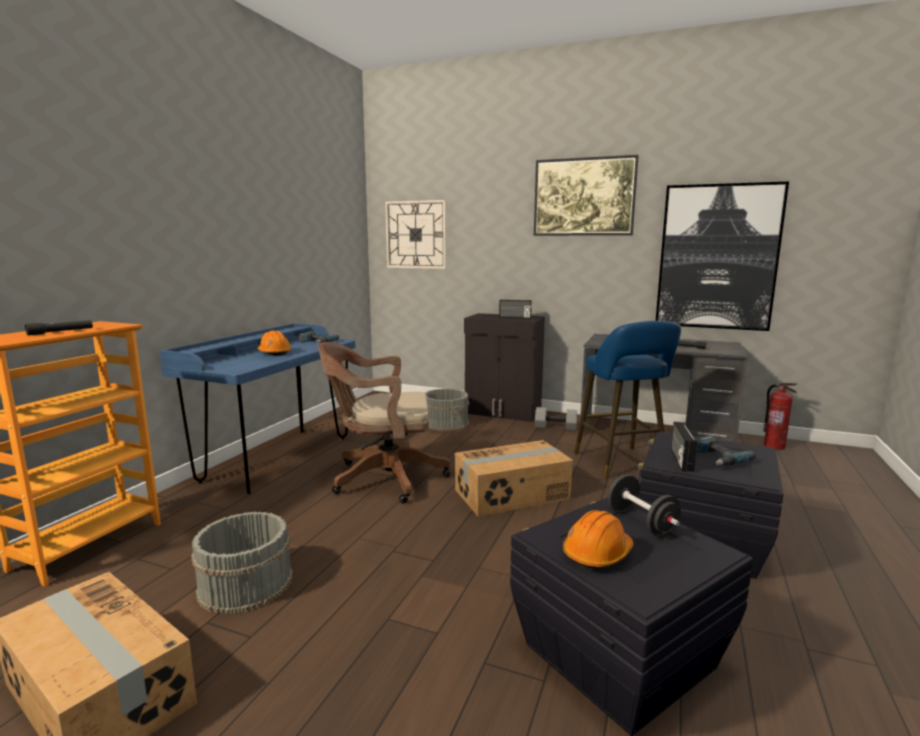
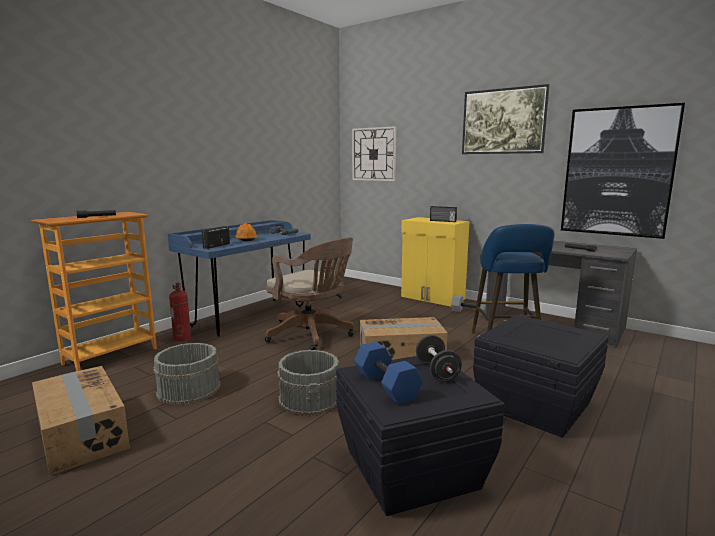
camera: 15 degrees right, 0 degrees up
brown office chair [318,342,451,504] -> brown office chair turned 150 degrees counterclockwise [265,238,354,350]
grey bucket [425,389,469,431] -> grey bucket moved to [277,350,339,416]
black cabinet [464,313,545,422] -> yellow cabinet [401,217,470,307]
orange hard hat [563,510,633,570] -> blue dumbbell [354,342,423,404]
radio [671,422,697,472] -> radio moved to [202,226,230,249]
power drill [694,436,755,466] -> none
fire extinguisher [764,383,797,450] -> fire extinguisher moved to [169,283,191,342]

